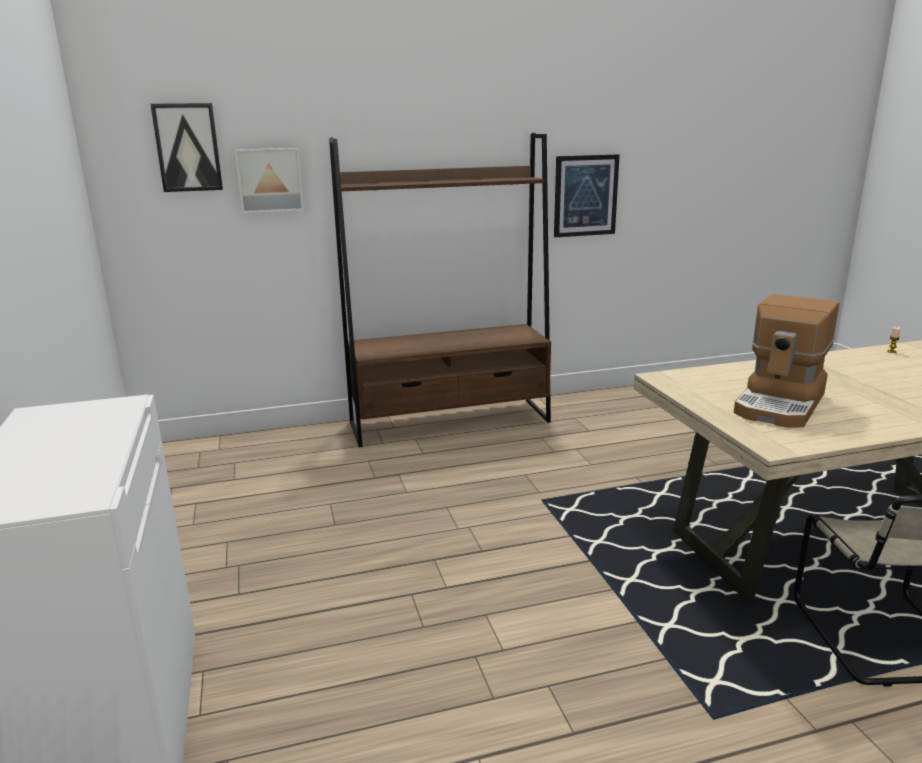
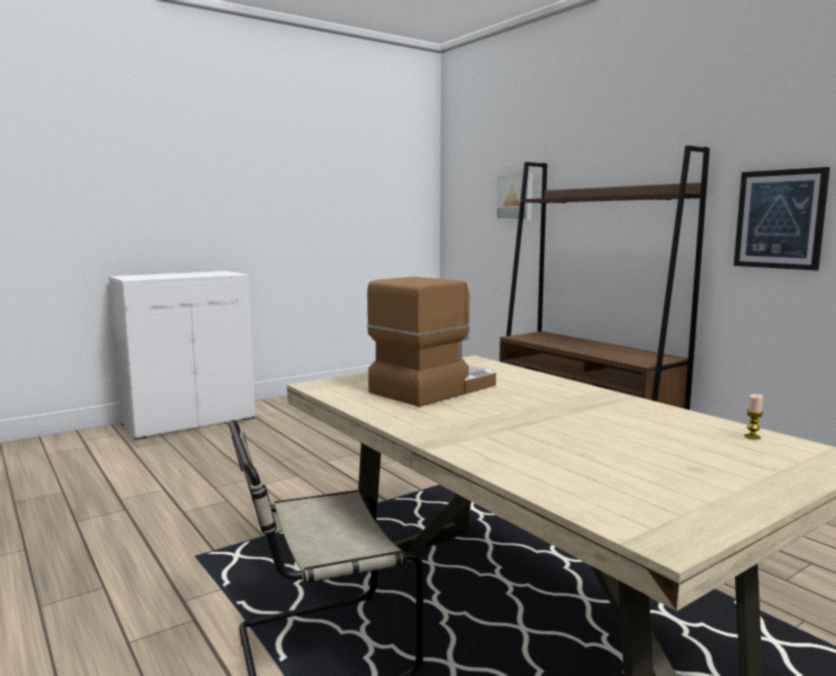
camera: 70 degrees right, 10 degrees down
picture [150,103,223,192] -> none
coffee machine [734,294,840,428] -> coffee machine turned 120 degrees clockwise [367,277,496,407]

